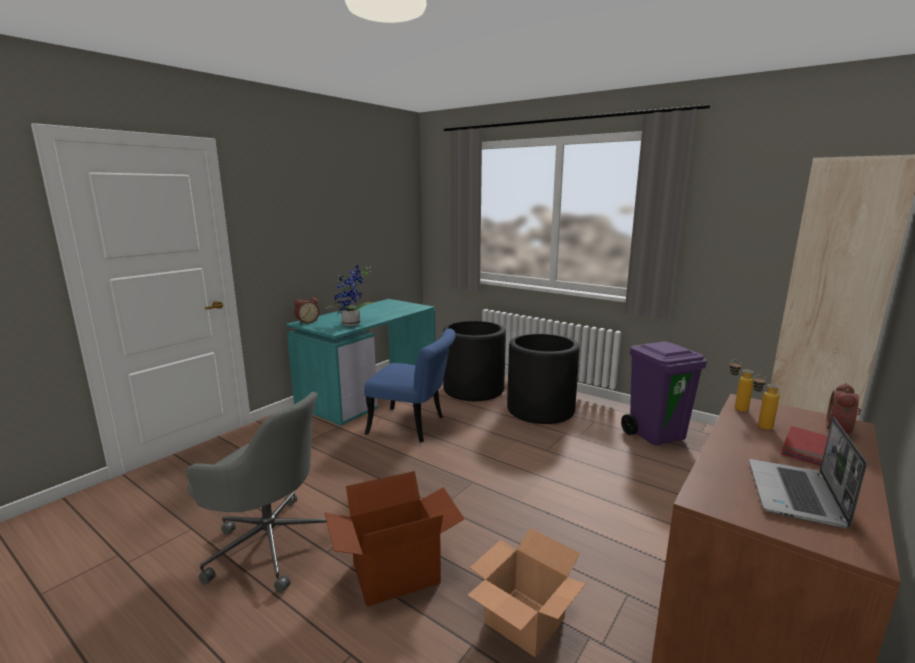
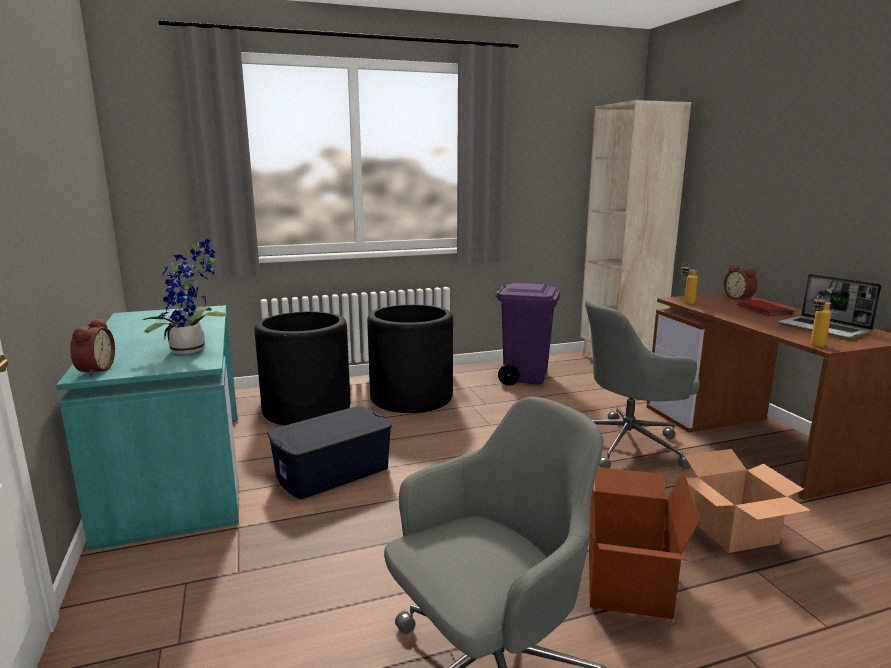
camera: 55 degrees left, 0 degrees up
blue chair [364,328,456,442] -> blue storage box [268,406,392,499]
bottle [752,375,779,430] -> bottle moved to [810,294,831,347]
none -> grey office chair [585,299,700,469]

